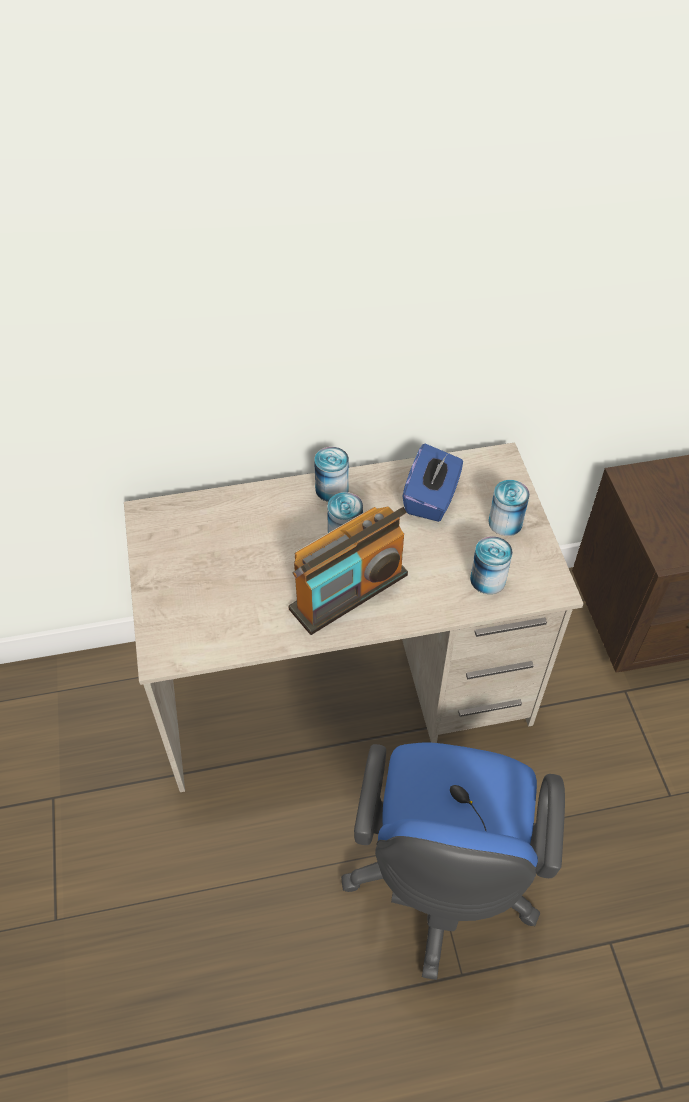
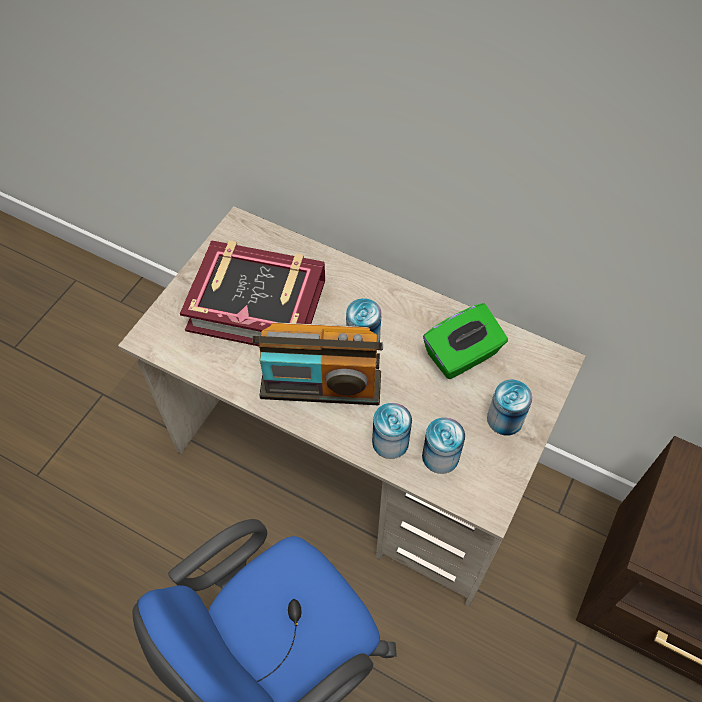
camera: 40 degrees right, 5 degrees up
can [314,447,349,502] -> can moved to [372,403,412,459]
blue tissue box [403,444,463,522] -> green tissue box [423,303,508,379]
none -> book [180,240,325,346]

